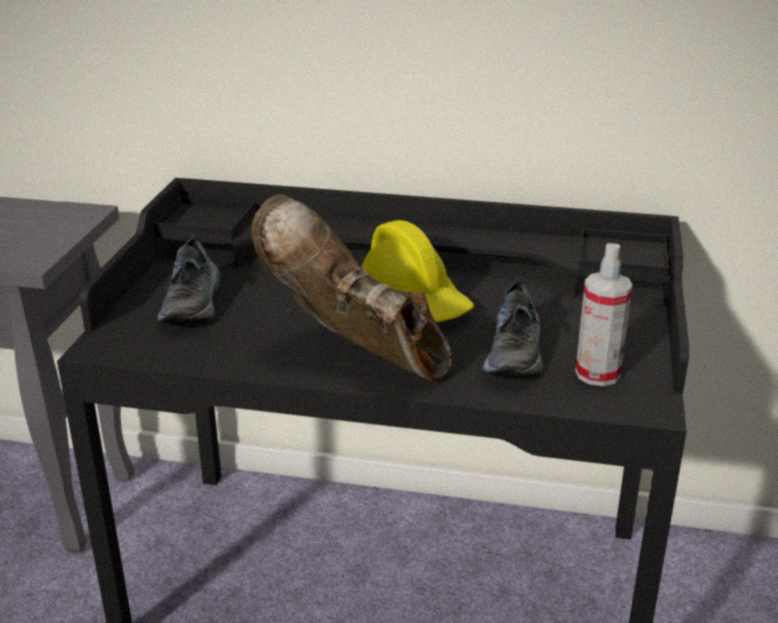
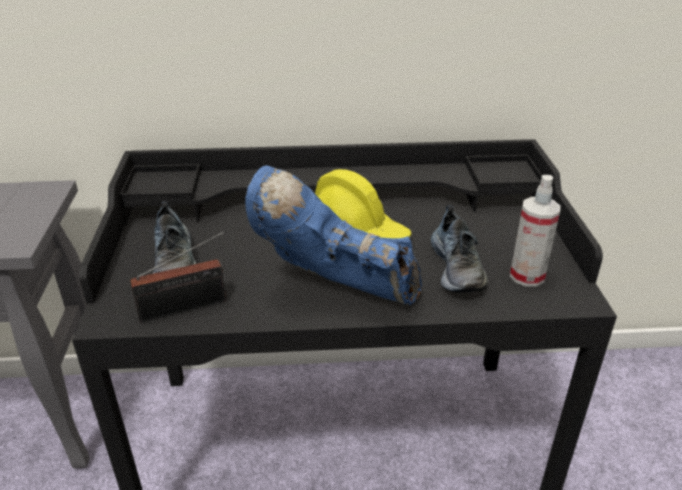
camera: 15 degrees left, 5 degrees up
brown boot [251,194,452,382] -> blue boot [245,165,422,306]
none -> radio [130,230,226,322]

